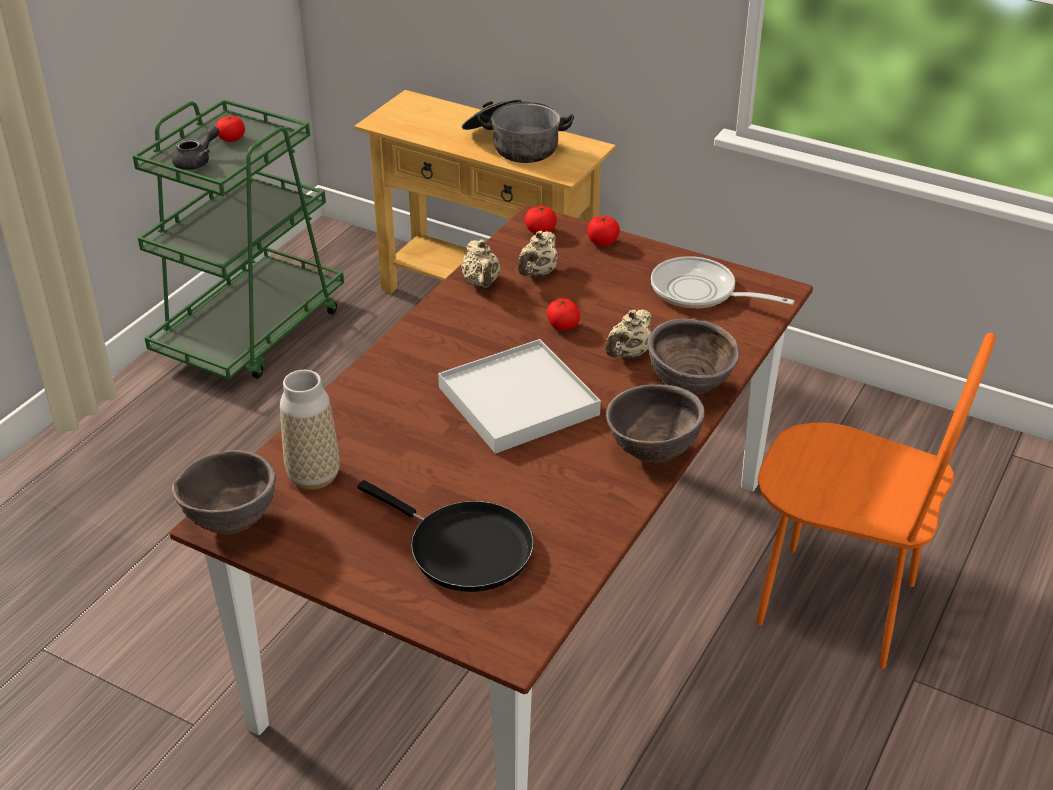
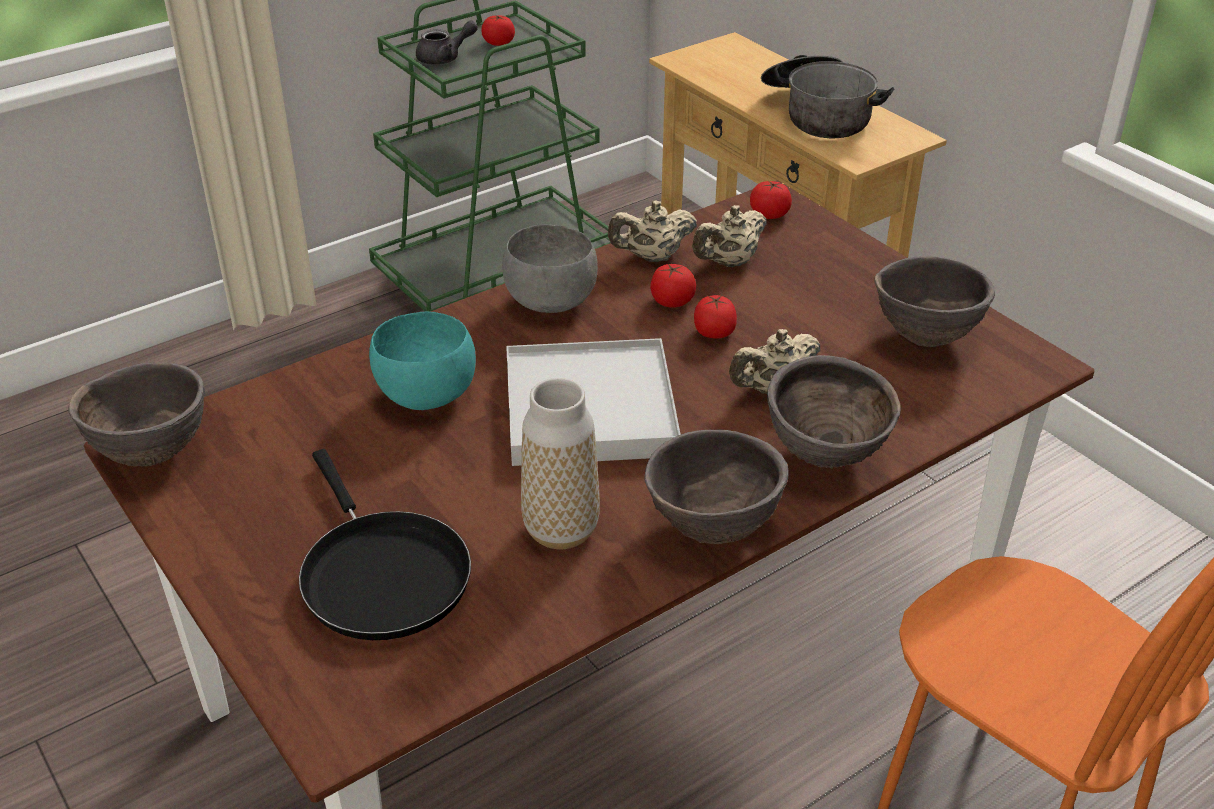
camera: 25 degrees right, 0 degrees up
vase [280,370,340,490] -> vase moved to [521,378,600,549]
beige teapot [461,239,501,288] -> beige teapot turned 60 degrees clockwise [608,200,697,262]
tomato [587,216,620,246] -> tomato moved to [650,264,696,308]
frying pan [651,256,795,308] -> brown bowl [874,256,995,347]
none -> turquoise bowl [369,311,476,410]
none -> grey bowl [502,224,598,313]

